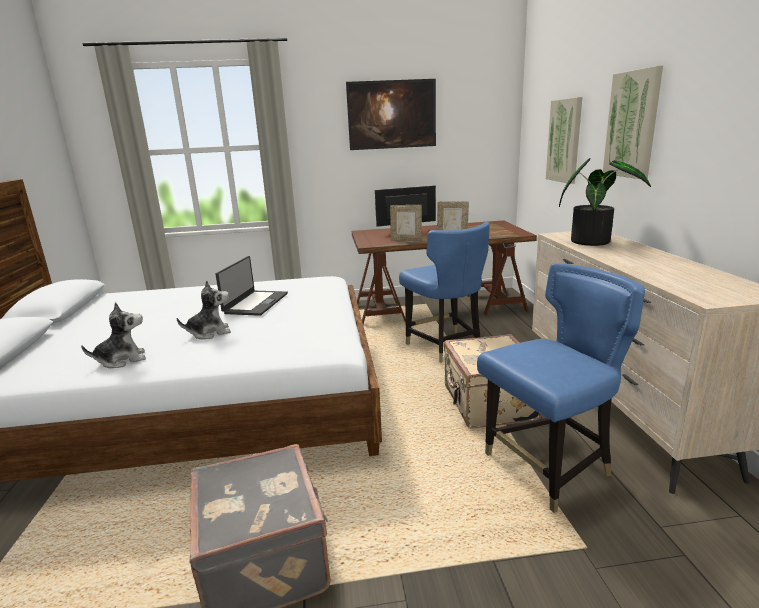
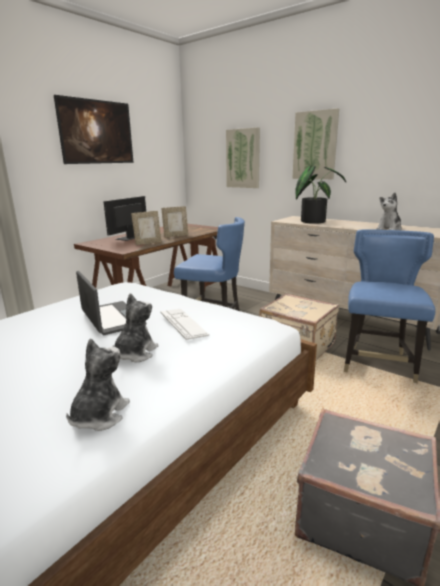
camera: 45 degrees left, 0 degrees up
none -> keyboard [160,309,209,340]
none -> plush toy [376,192,402,230]

